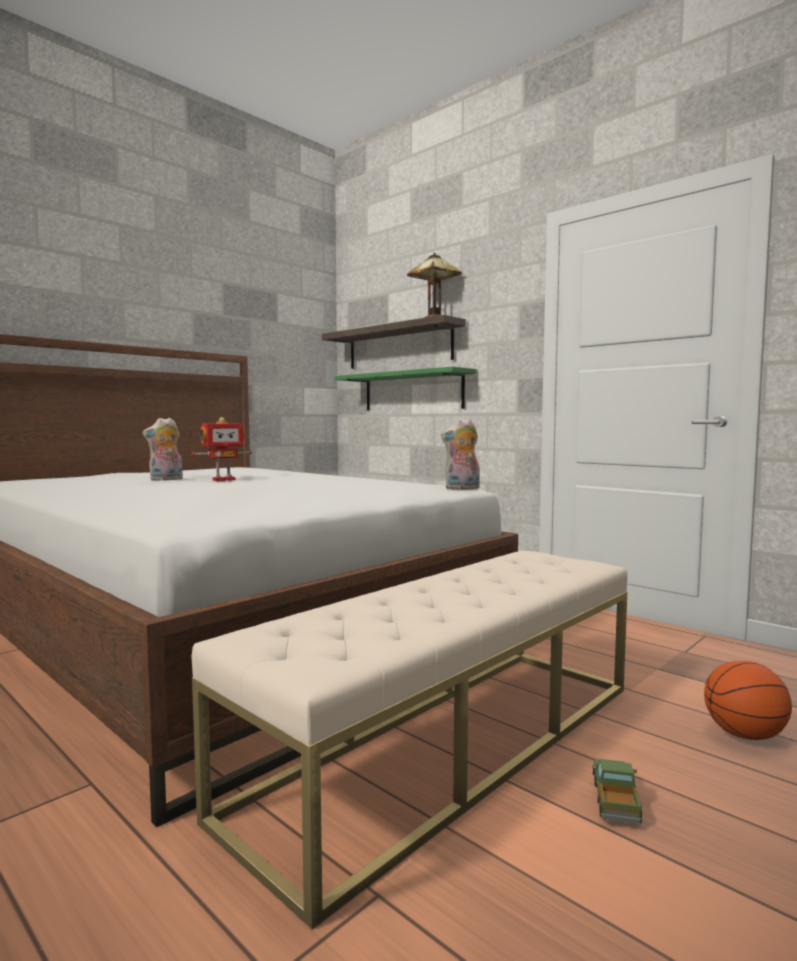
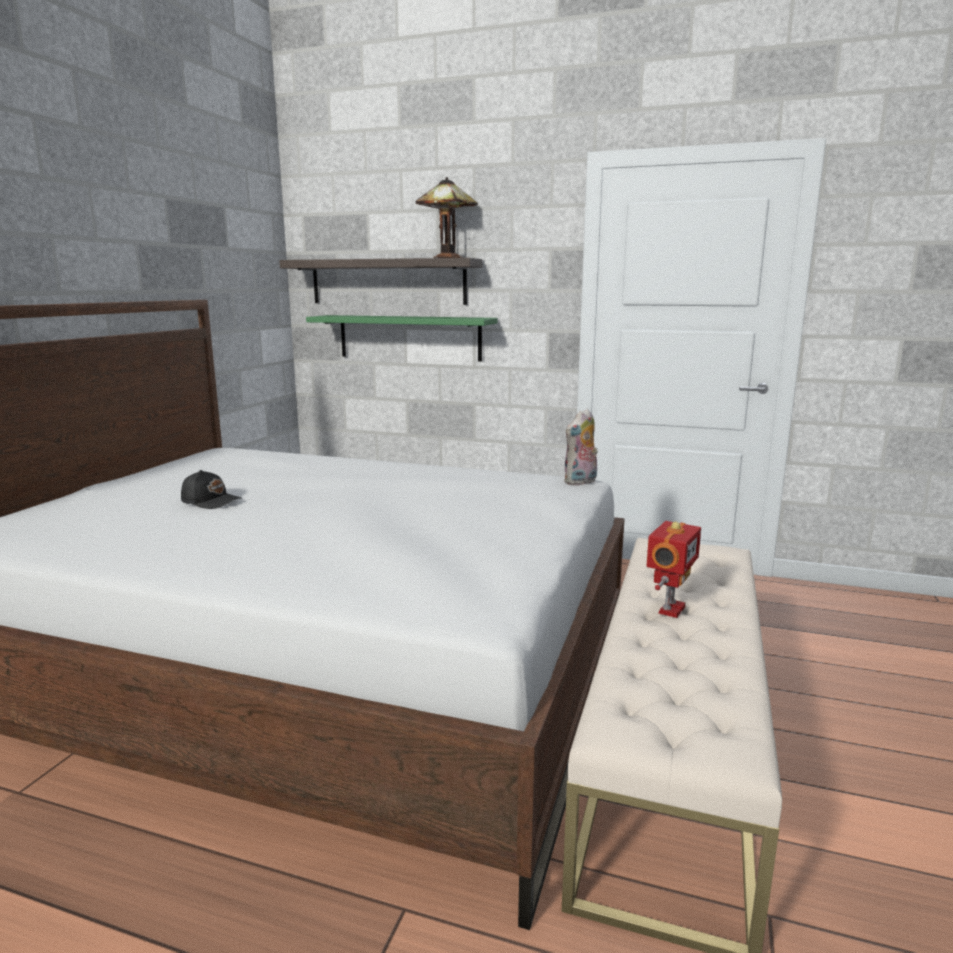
camera: 25 degrees left, 10 degrees up
plush toy [142,418,183,481] -> black cap [181,470,242,509]
toy robot [192,417,252,481] -> toy robot moved to [647,521,701,618]
toy truck [592,759,642,824] -> none
basketball [704,661,792,740] -> none

